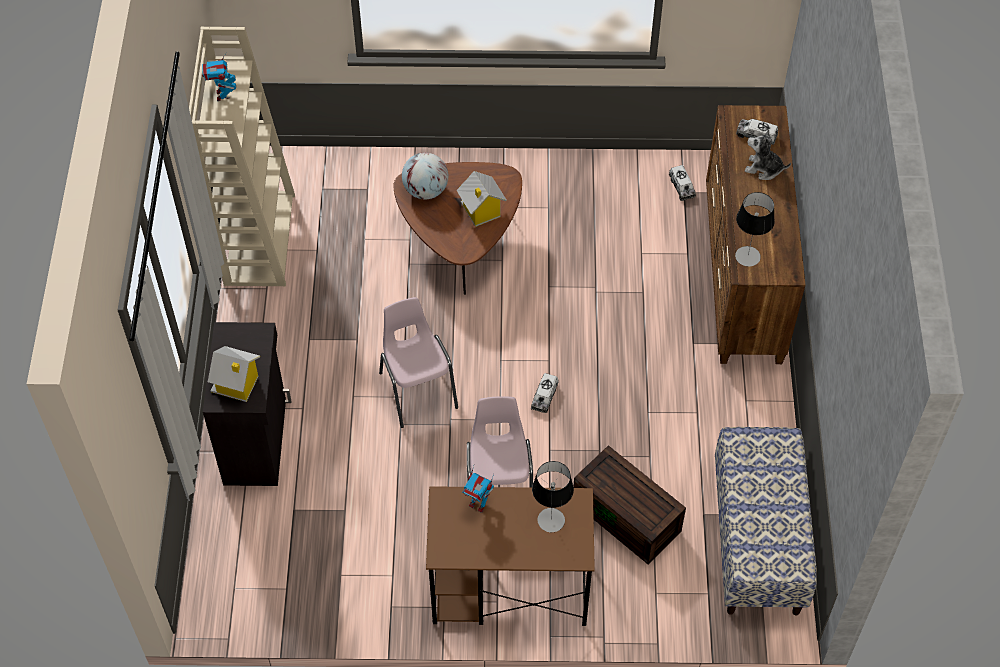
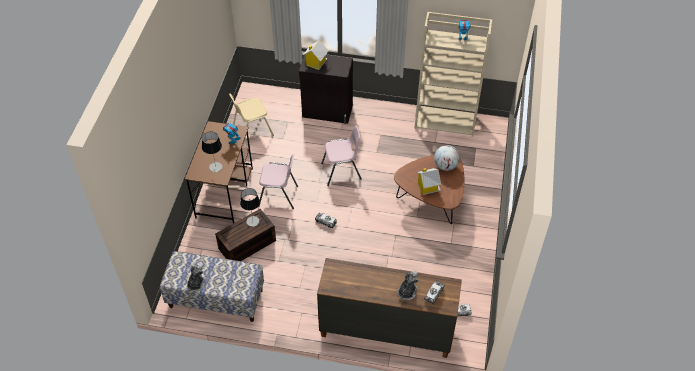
camera: 100 degrees right, 5 degrees down
table lamp [735,192,775,266] -> table lamp moved to [240,188,260,227]
none -> plush toy [187,263,207,292]
none -> beige chair [229,94,274,146]

